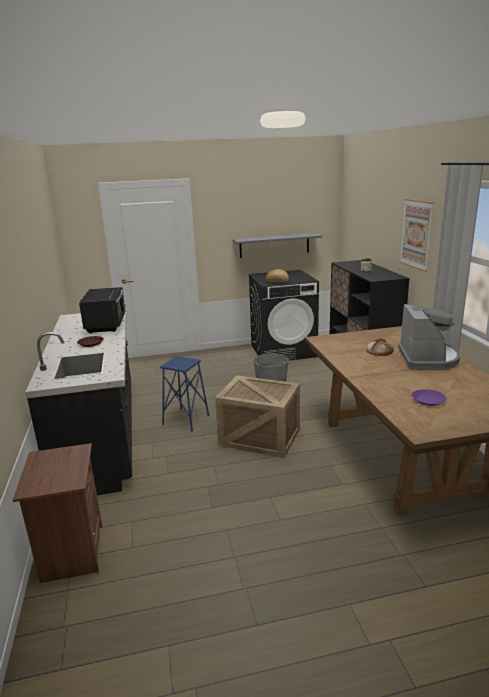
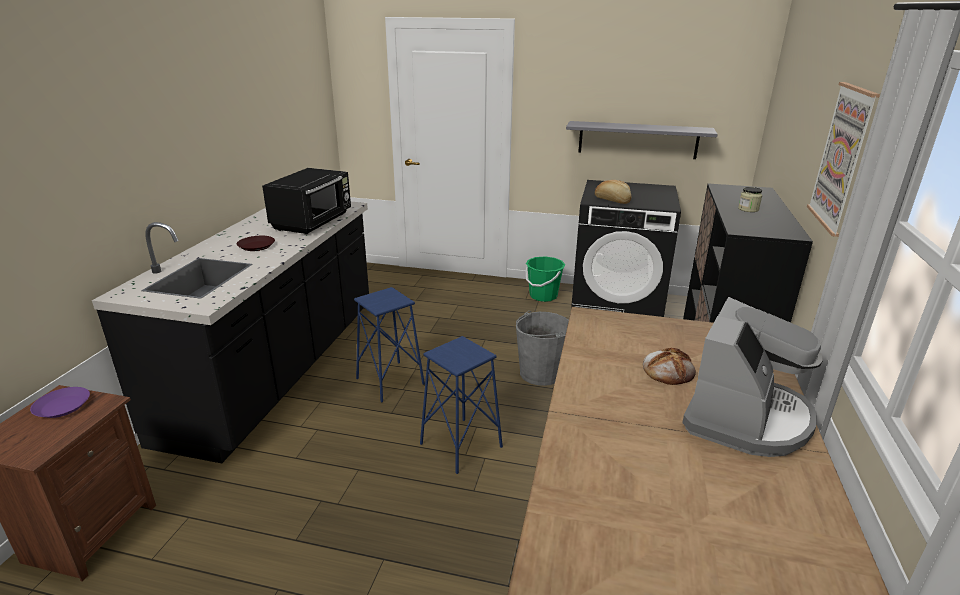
camera: 25 degrees right, 5 degrees up
crate [215,375,300,458] -> blue stool [420,336,503,474]
purple plate [412,389,446,406] -> purple plate moved to [30,387,90,418]
none -> green bucket [525,256,566,302]

